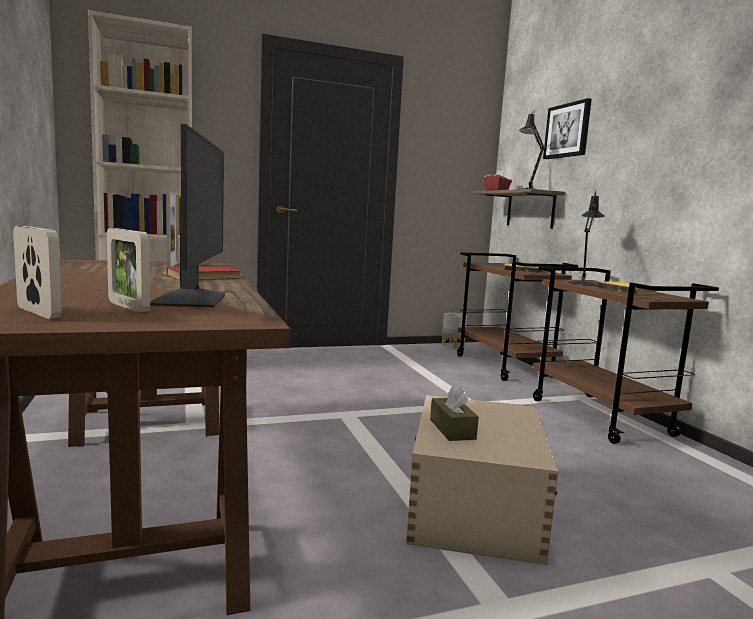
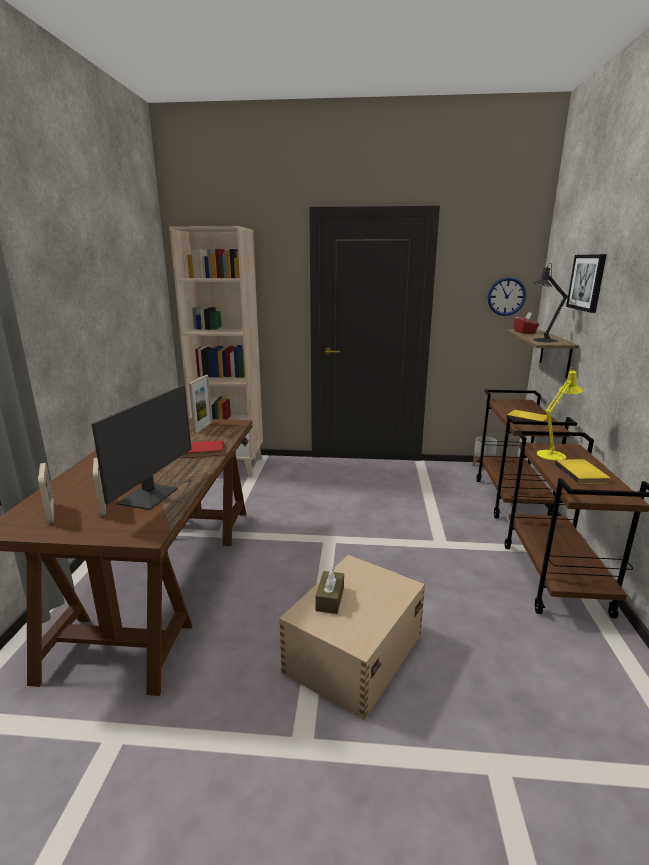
camera: 25 degrees right, 10 degrees up
black table lamp [568,190,605,286] -> yellow table lamp [537,367,583,461]
none -> wall clock [488,277,526,316]

